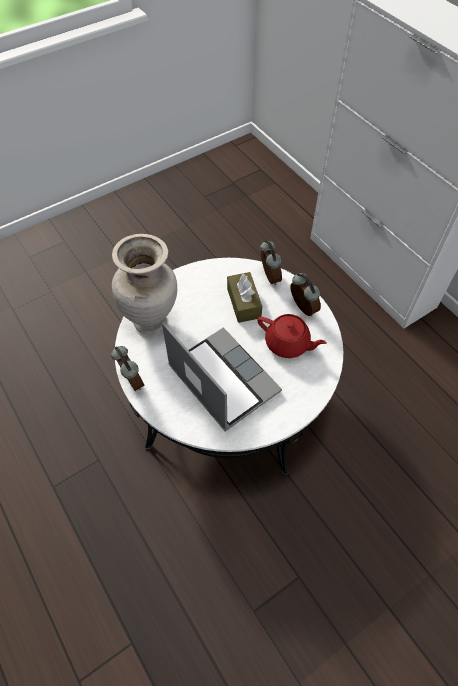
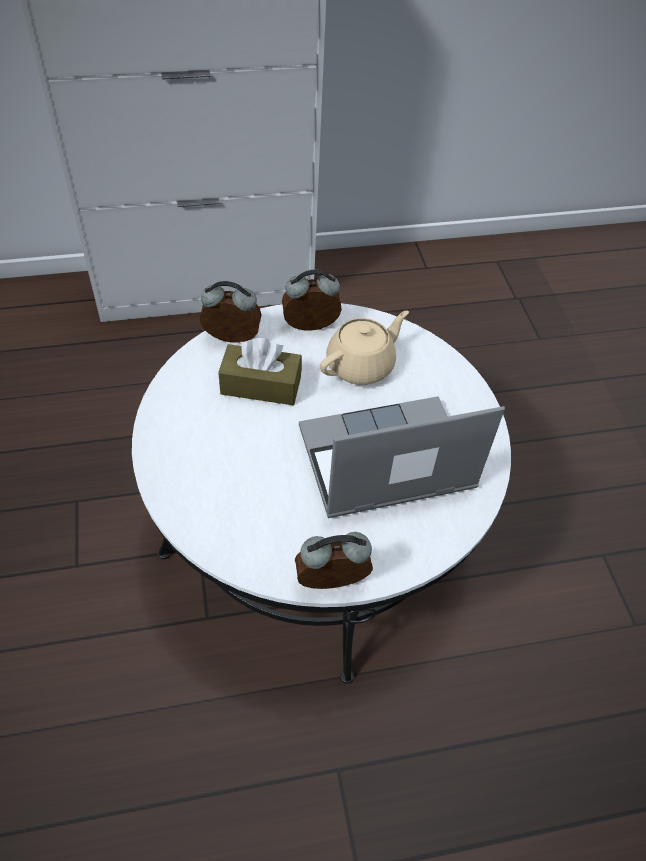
camera: 70 degrees left, 5 degrees down
beige vase [112,234,177,334] -> none
red teapot [258,314,327,358] -> beige teapot [320,311,409,385]

